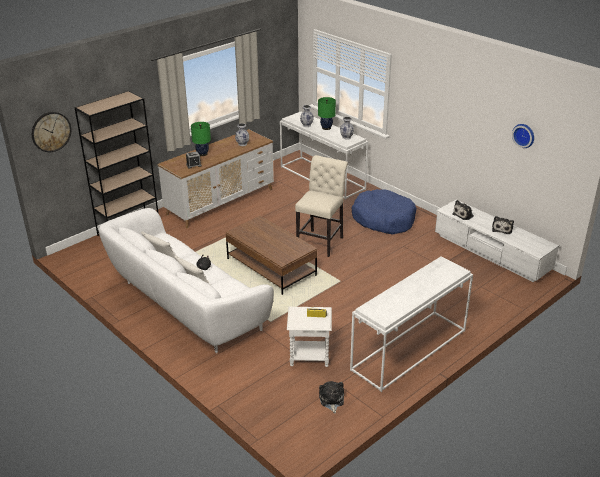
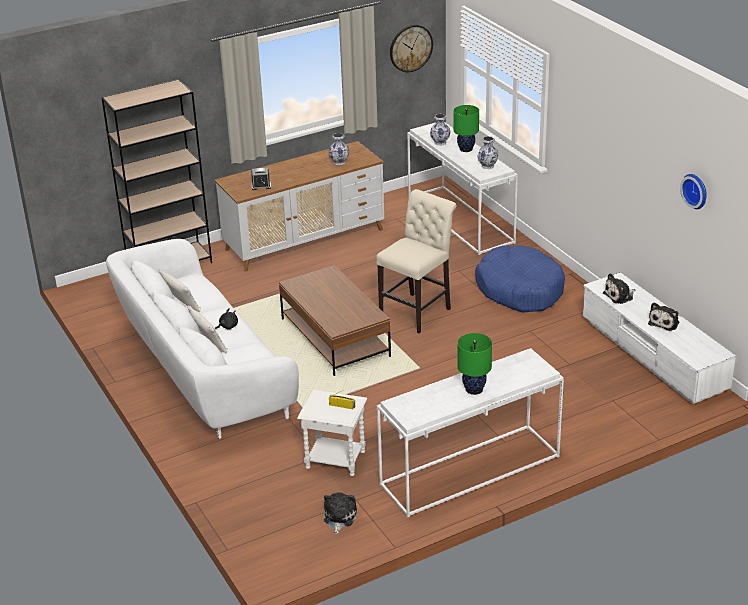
camera: 15 degrees right, 0 degrees up
wall clock [32,112,71,152] -> wall clock moved to [390,25,433,72]
green table lamp [191,122,211,156] -> green table lamp moved to [458,333,492,395]

